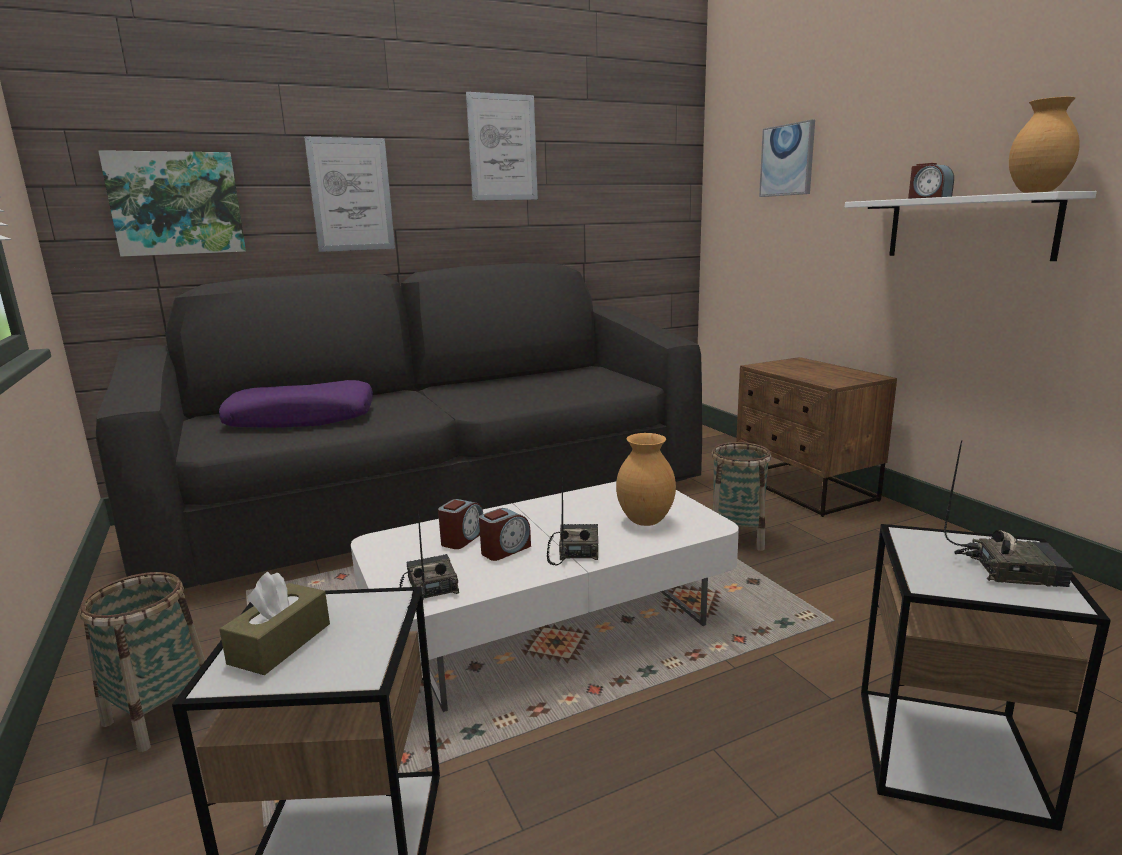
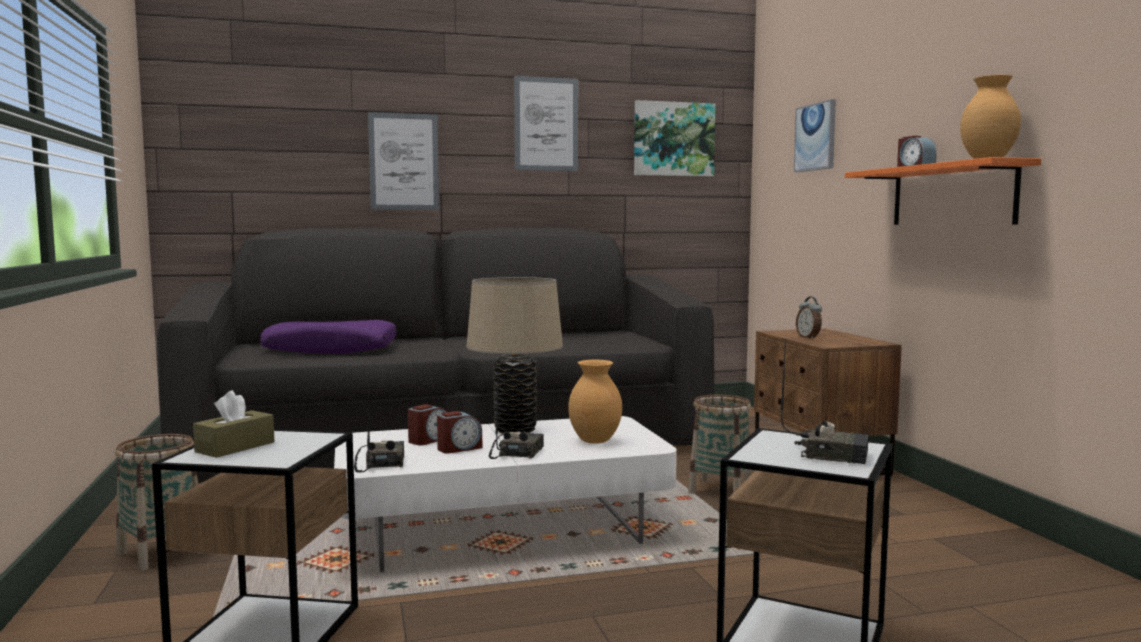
camera: 10 degrees right, 10 degrees down
picture [98,150,246,257] -> picture moved to [634,100,715,176]
white shelf [845,191,1097,261] -> orange shelf [845,157,1041,225]
none -> beige table lamp [466,277,563,434]
none -> alarm clock [796,296,822,340]

